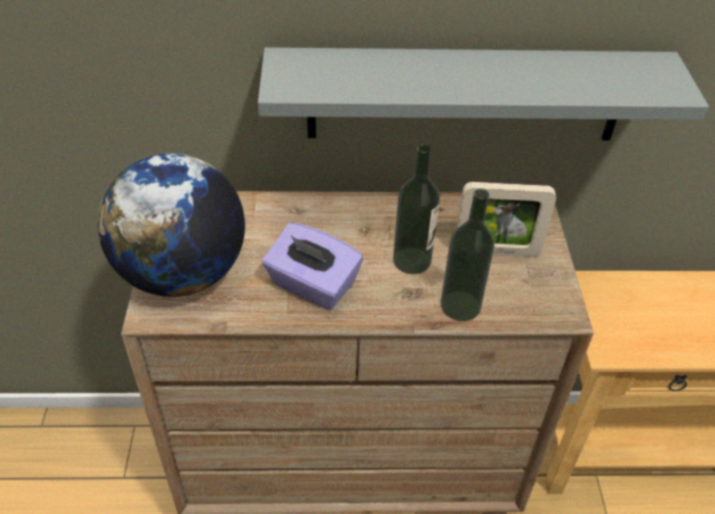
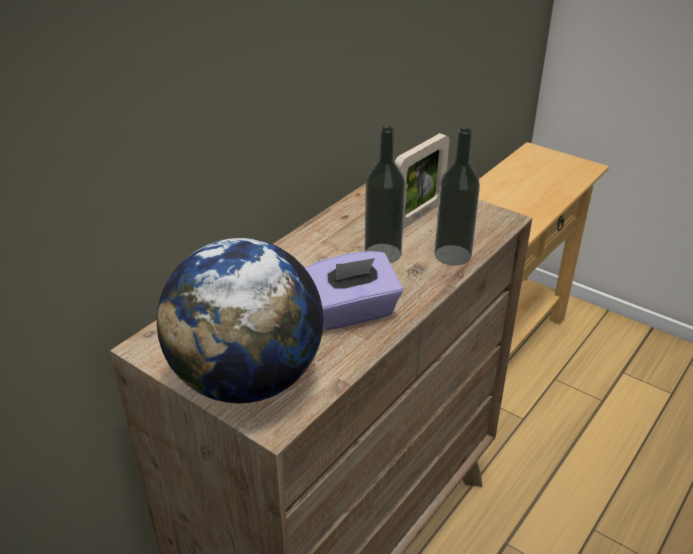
camera: 50 degrees left, 10 degrees down
grey shelf [258,47,709,140] -> none

